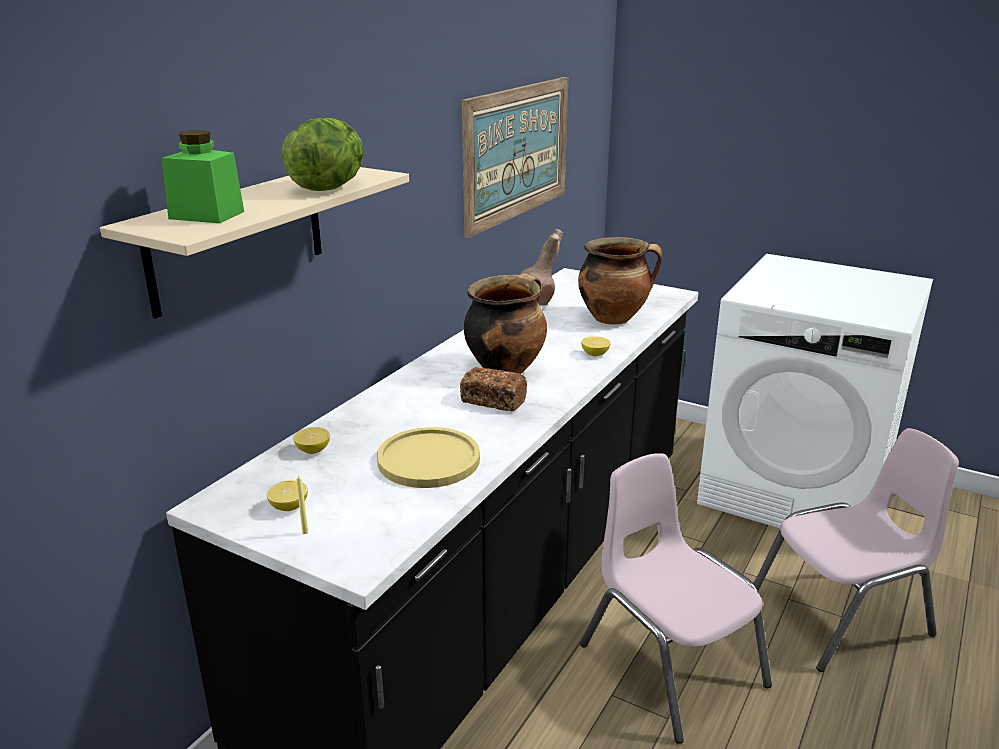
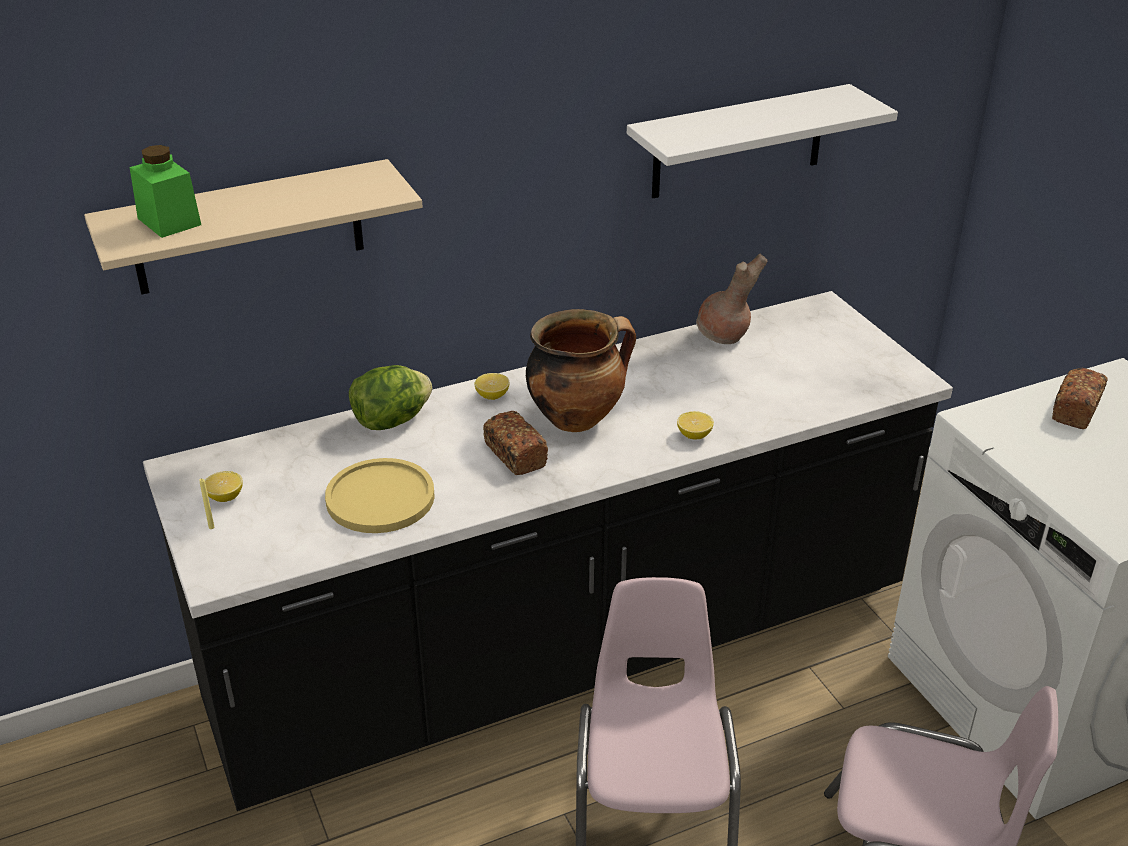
camera: 35 degrees right, 10 degrees up
lettuce [282,118,364,191] -> lettuce moved to [349,365,432,430]
lemon [293,427,330,454] -> lemon moved to [475,373,510,400]
picture [462,77,568,238] -> white shelf [627,84,898,198]
cooking pot [578,237,662,325] -> none
none -> bread [1052,368,1108,429]

